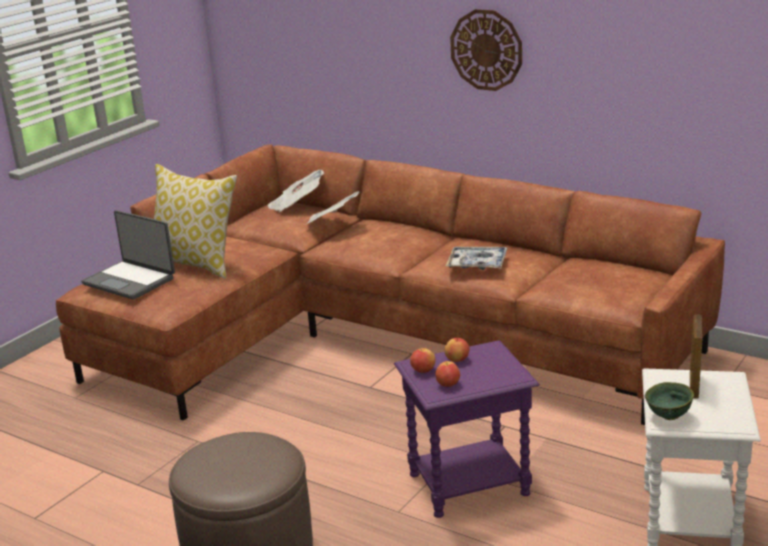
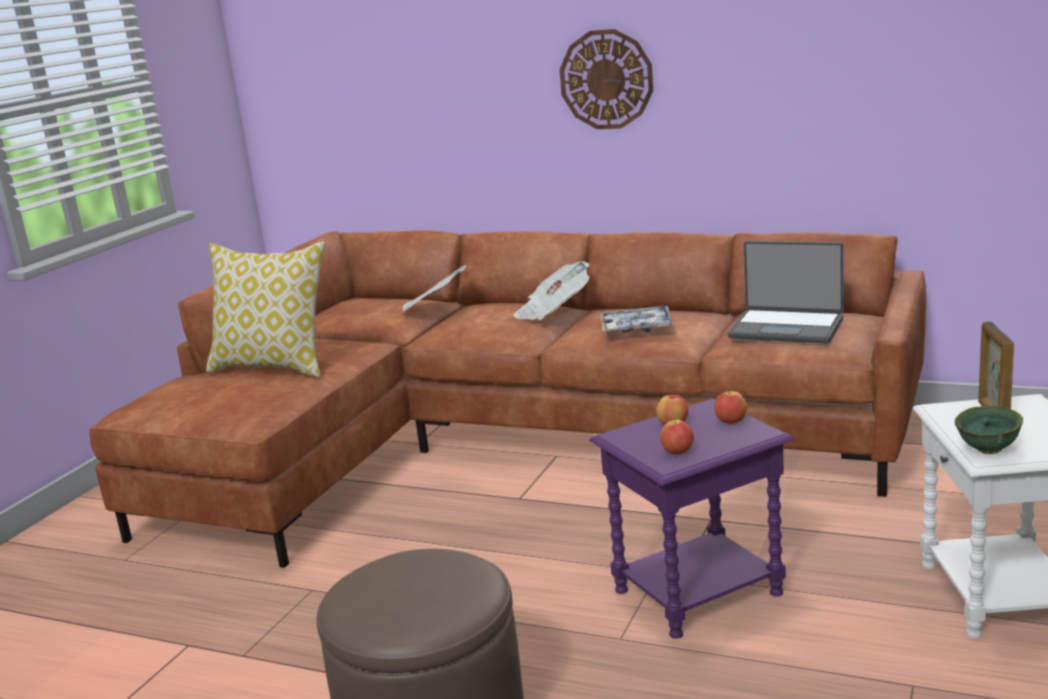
camera: 10 degrees left, 5 degrees down
laptop [81,210,175,300] -> laptop moved to [728,241,844,344]
newspaper [267,170,324,212] -> newspaper moved to [514,261,590,321]
apple [410,348,435,373] -> apple moved to [714,391,747,424]

